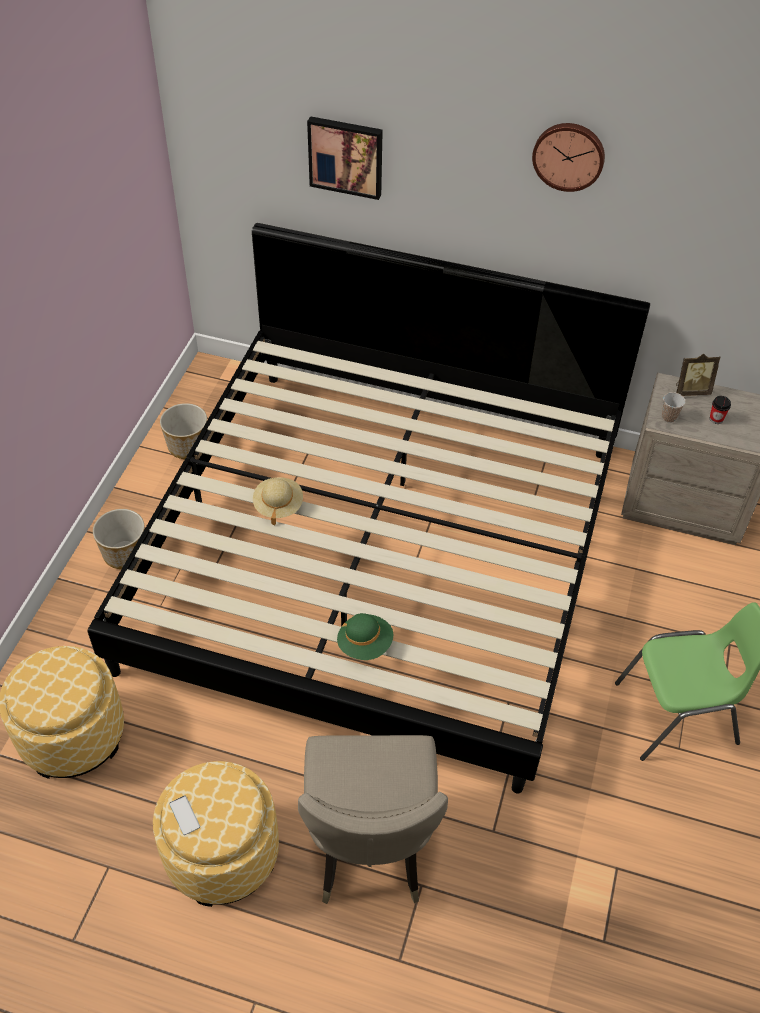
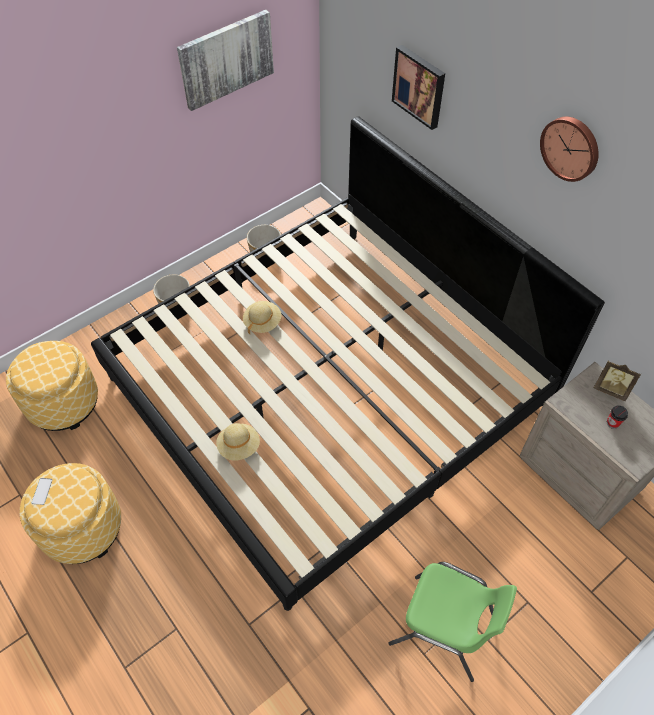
camera: 35 degrees right, 5 degrees up
beige chair [298,735,448,904] -> none
green hat [337,613,393,660] -> beige hat [216,423,260,461]
cup [662,392,685,423] -> none
none -> picture [177,10,274,111]

